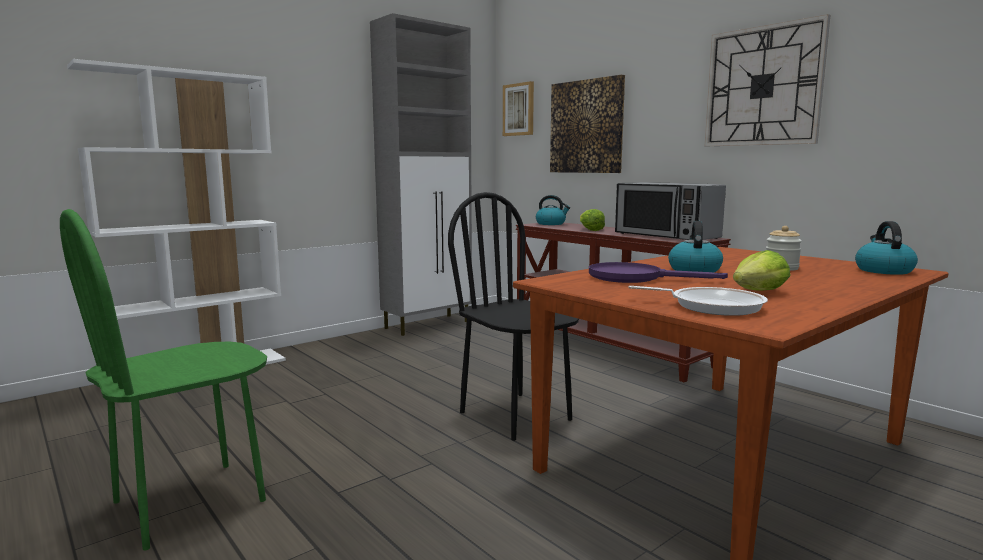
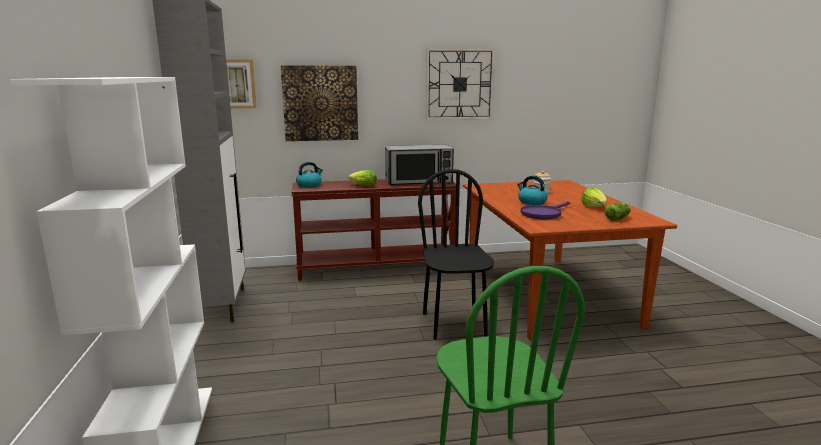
camera: 60 degrees left, 5 degrees up
black chair [448,192,579,441] -> black chair turned 90 degrees clockwise [418,169,494,340]
frying pan [628,286,768,316] -> lettuce [605,202,631,221]
kettle [855,221,918,275] -> none

